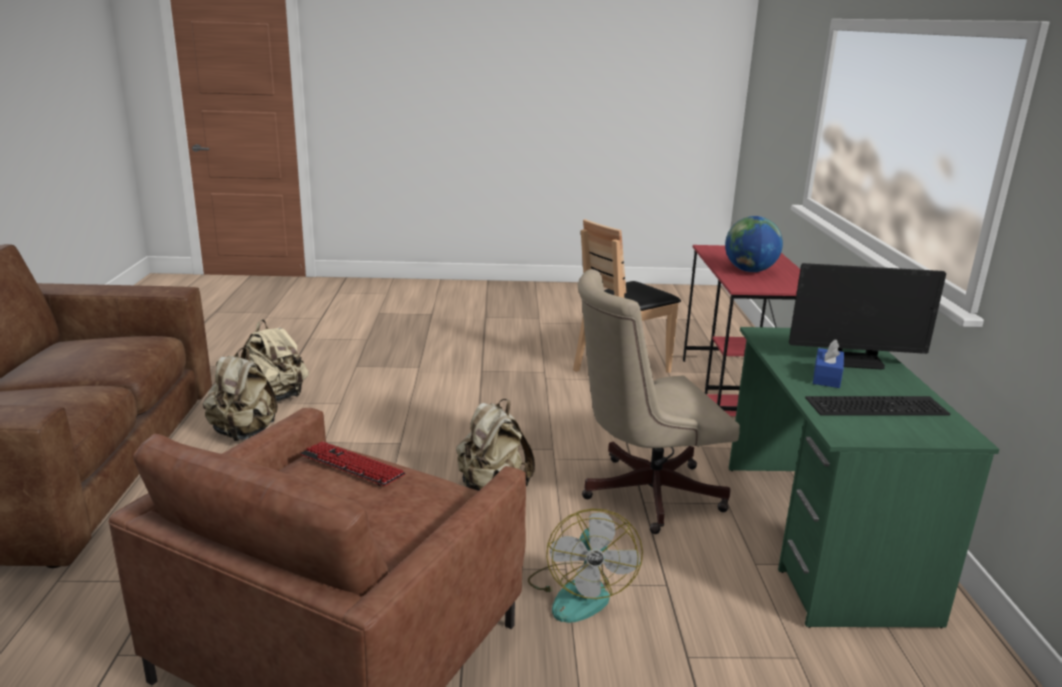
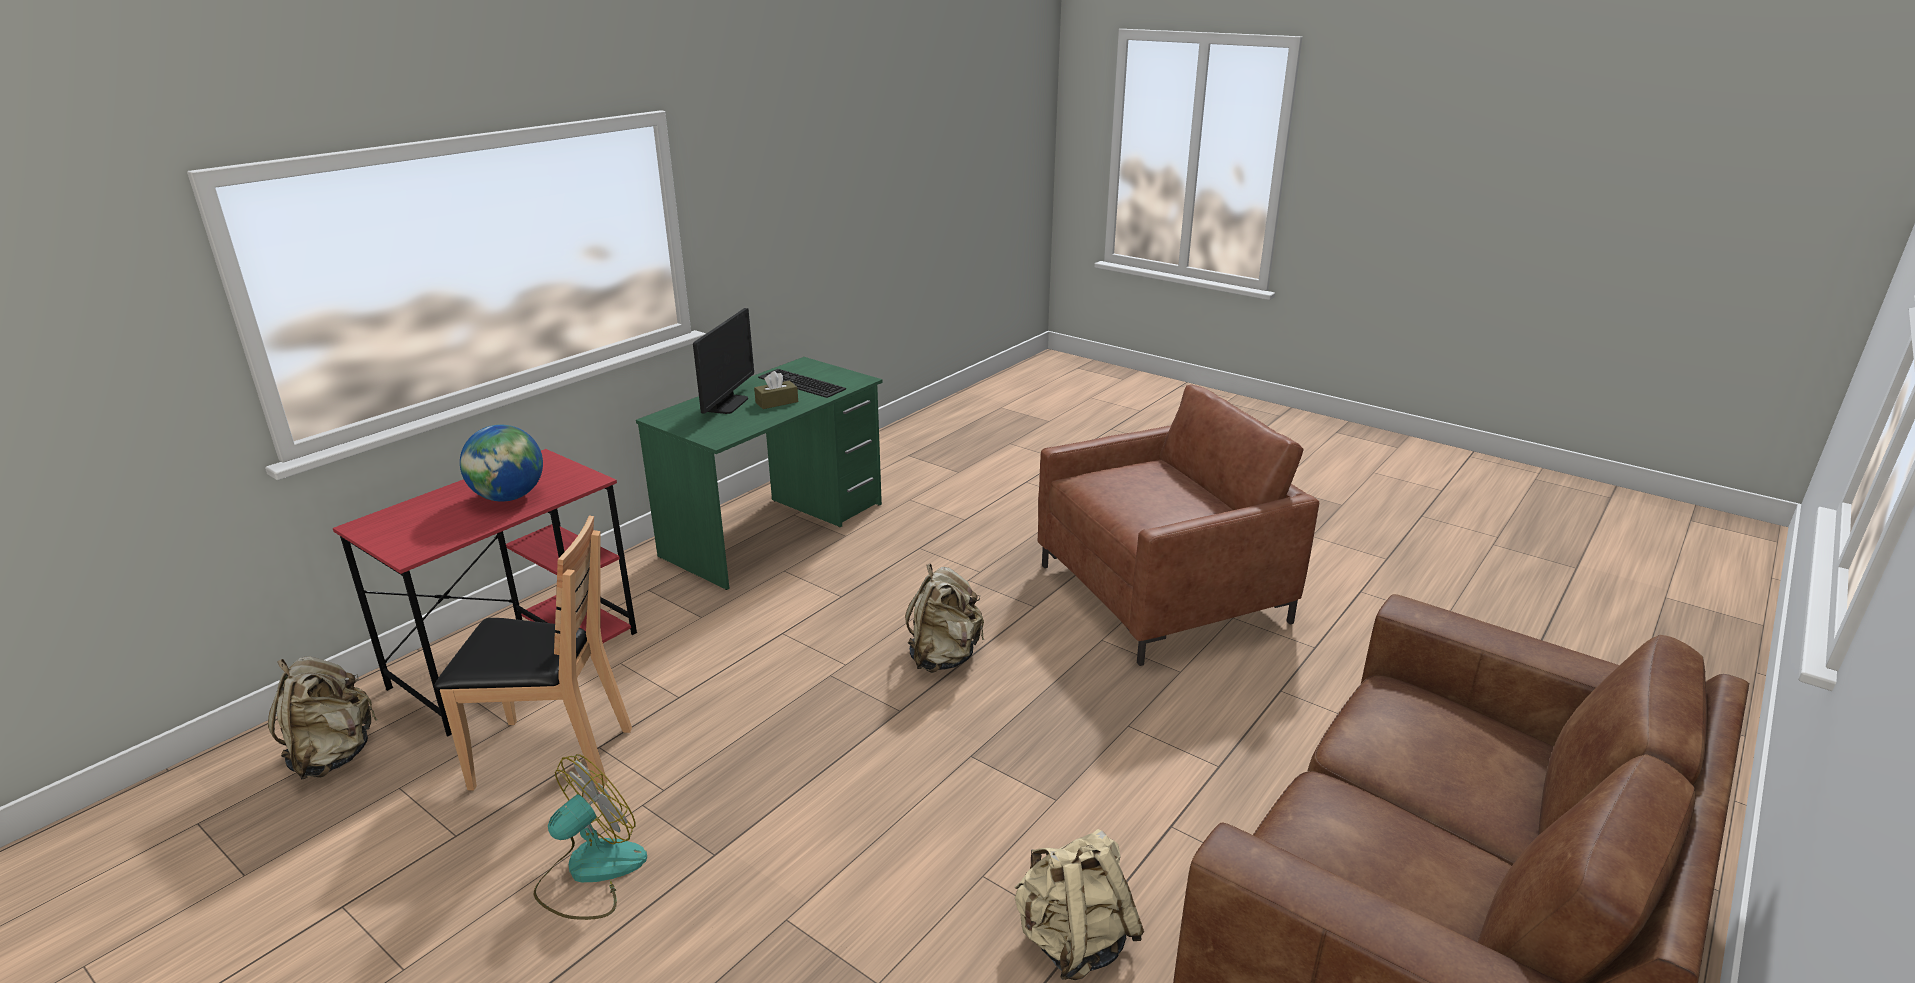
camera: 140 degrees left, 5 degrees up
beige backpack [203,347,278,441] -> beige backpack moved to [268,656,378,779]
keyboard [300,441,406,486] -> none
fan [528,509,643,623] -> fan moved to [534,754,647,920]
beige office chair [578,269,740,534] -> none
monitor [789,263,946,370] -> monitor turned 60 degrees clockwise [693,308,754,414]
blue tissue box [813,340,844,388] -> brown tissue box [754,371,798,409]

